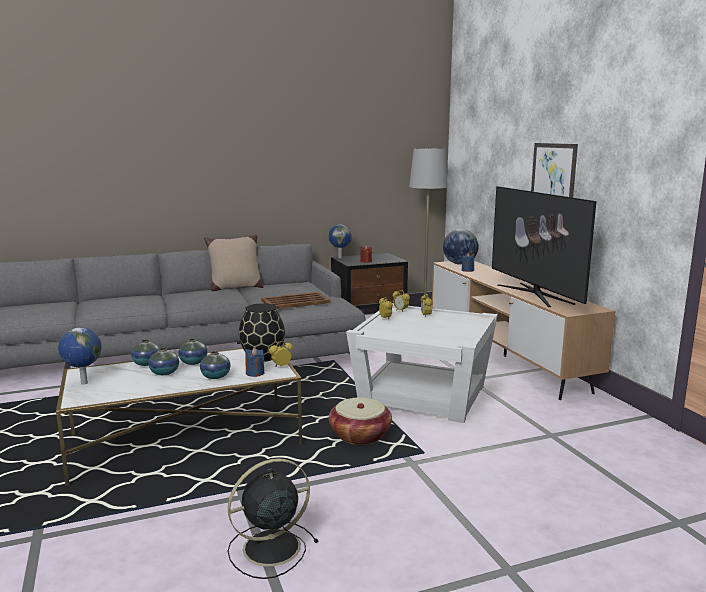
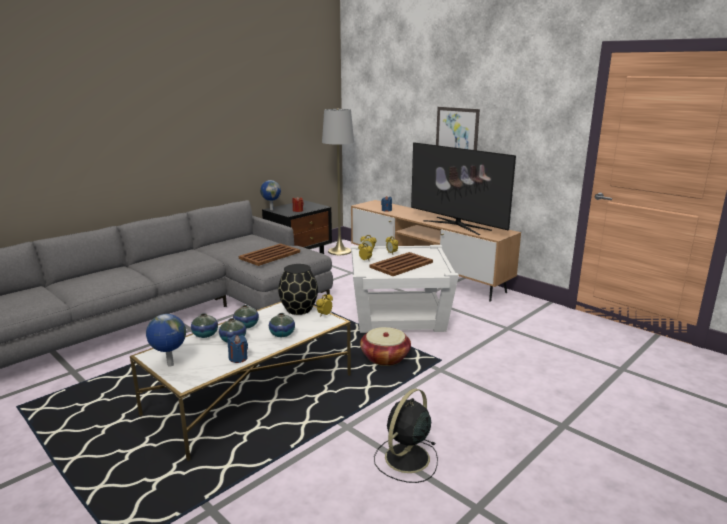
camera: 25 degrees left, 5 degrees up
beige pillow [204,234,263,291] -> none
blue candle [245,348,264,377] -> blue candle moved to [228,335,248,363]
globe [443,229,479,265] -> none
none -> brown tray [370,252,433,276]

